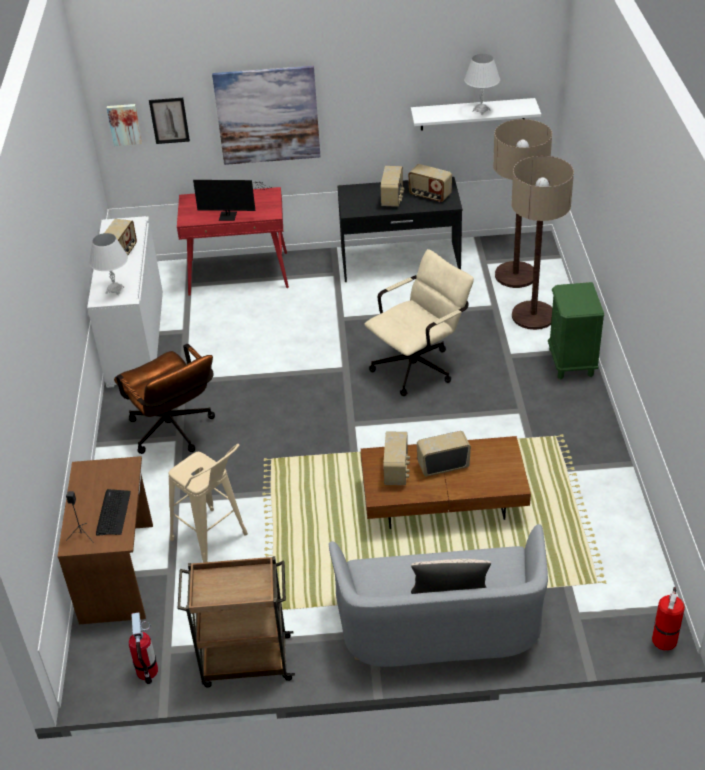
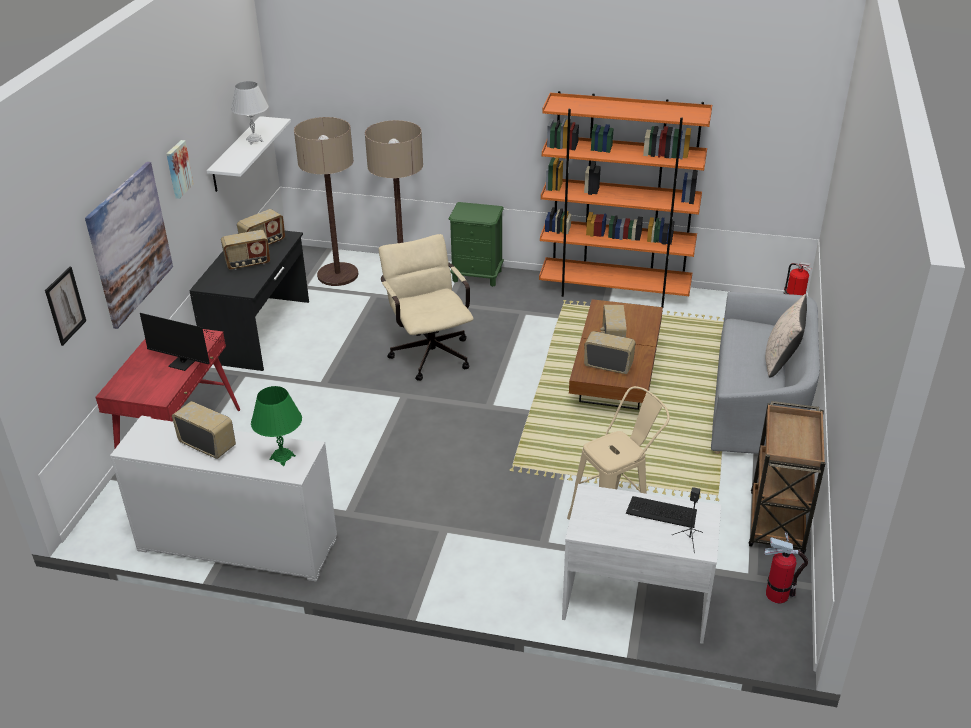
camera: 75 degrees left, 5 degrees down
brown desk [57,456,153,624] -> white desk [562,484,721,644]
white table lamp [89,233,128,295] -> green table lamp [251,386,302,466]
picture [107,104,142,146] -> picture moved to [166,140,194,199]
brown office chair [114,344,215,454] -> none
monitor [193,180,270,221] -> monitor turned 90 degrees clockwise [140,313,224,371]
radio [381,166,404,207] -> radio turned 135 degrees clockwise [221,230,270,270]
none -> orange bookcase [539,91,712,307]

